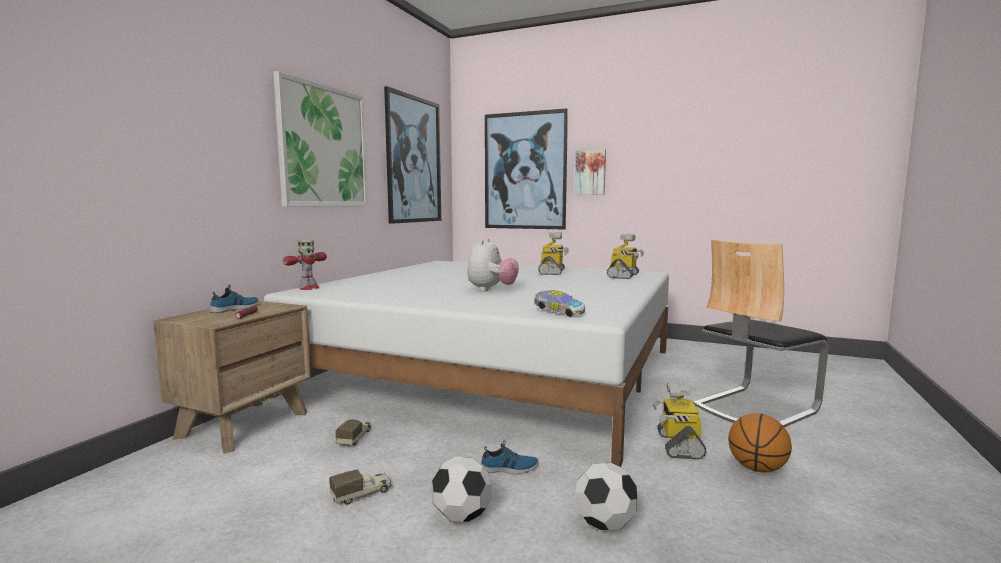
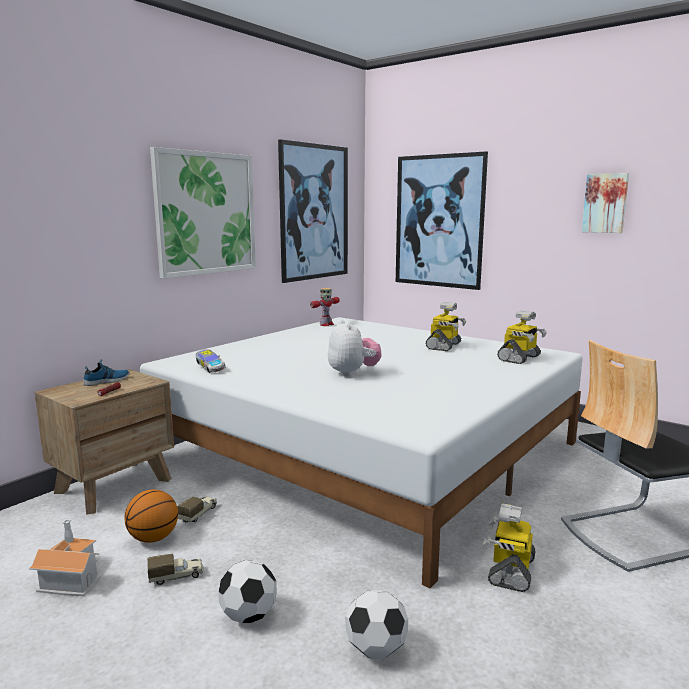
camera: 15 degrees right, 5 degrees up
toy robot [283,240,327,290] -> toy robot moved to [310,288,340,326]
plush toy [467,238,519,291] -> plush toy turned 45 degrees counterclockwise [328,319,382,377]
shoe [481,440,538,474] -> none
toy car [534,290,585,317] -> toy car moved to [196,349,225,373]
picture [575,149,606,195] -> picture moved to [582,173,629,233]
basketball [728,413,792,473] -> basketball moved to [124,489,178,543]
none -> toy house [29,520,101,596]

